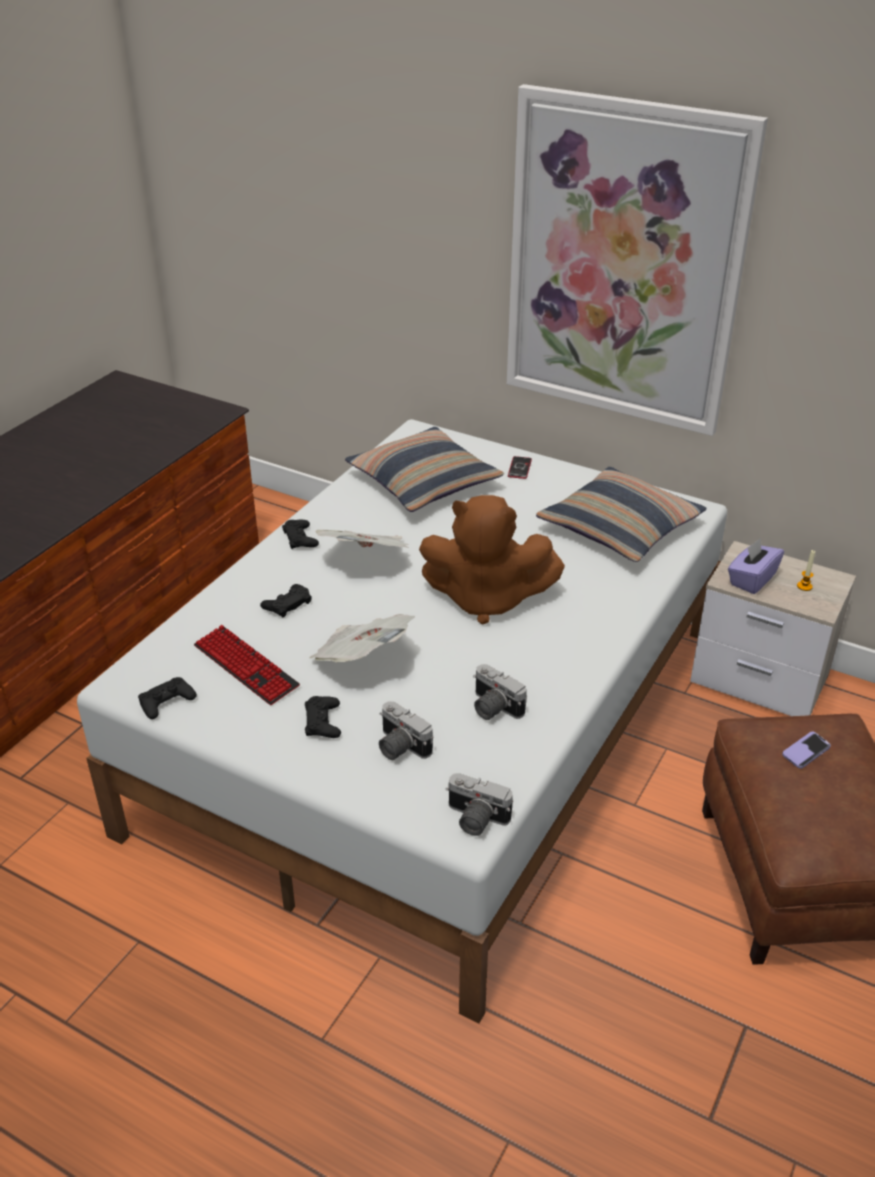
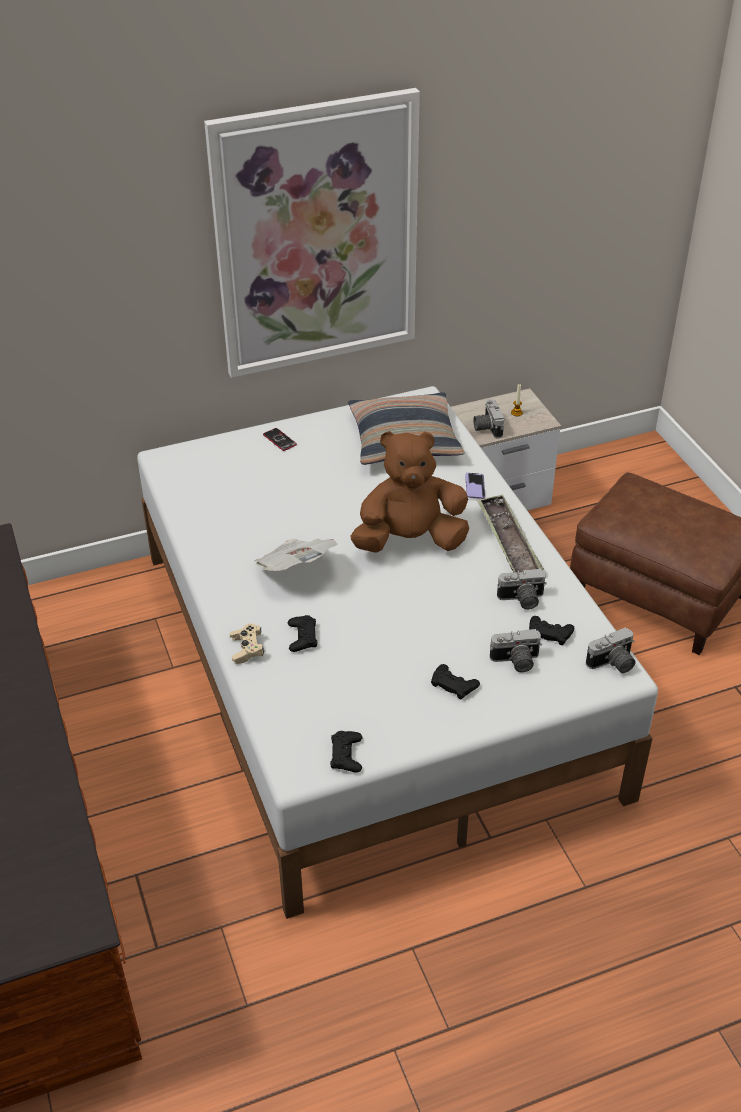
camera: 50 degrees left, 5 degrees up
keyboard [194,625,300,705] -> none
black game controller [282,519,319,549] -> black game controller moved to [529,616,575,645]
newspaper [310,614,415,662] -> none
pillow [345,427,504,512] -> none
brown plush toy [419,495,565,625] -> brown plush toy turned 150 degrees counterclockwise [350,431,469,553]
purple tissue box [728,538,784,594] -> camera [473,399,504,438]
phone [782,731,831,769] -> phone moved to [465,473,485,499]
none -> beige game controller [230,623,264,664]
none -> tray [477,494,544,572]

